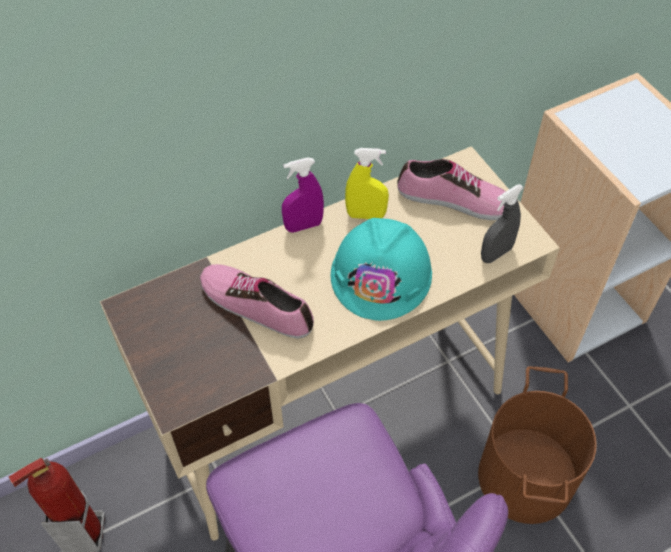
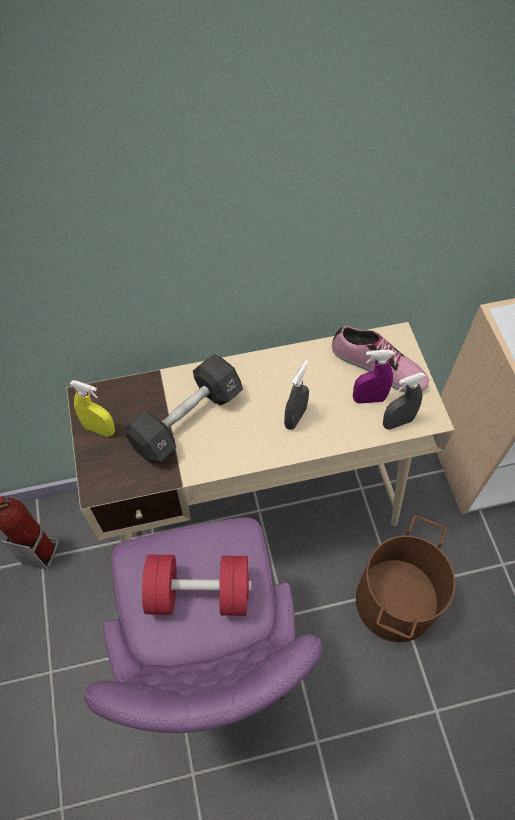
camera: 15 degrees right, 5 degrees up
shoe [200,264,314,339] -> black dumbbell [124,354,243,463]
purple spray bottle [282,158,324,233] -> purple spray bottle moved to [353,350,394,404]
turquoise hard hat [331,218,432,321] -> grey spray bottle [284,360,309,430]
yellow spray bottle [345,148,389,219] -> yellow spray bottle moved to [70,380,115,437]
none -> red dumbbell [142,555,252,616]

